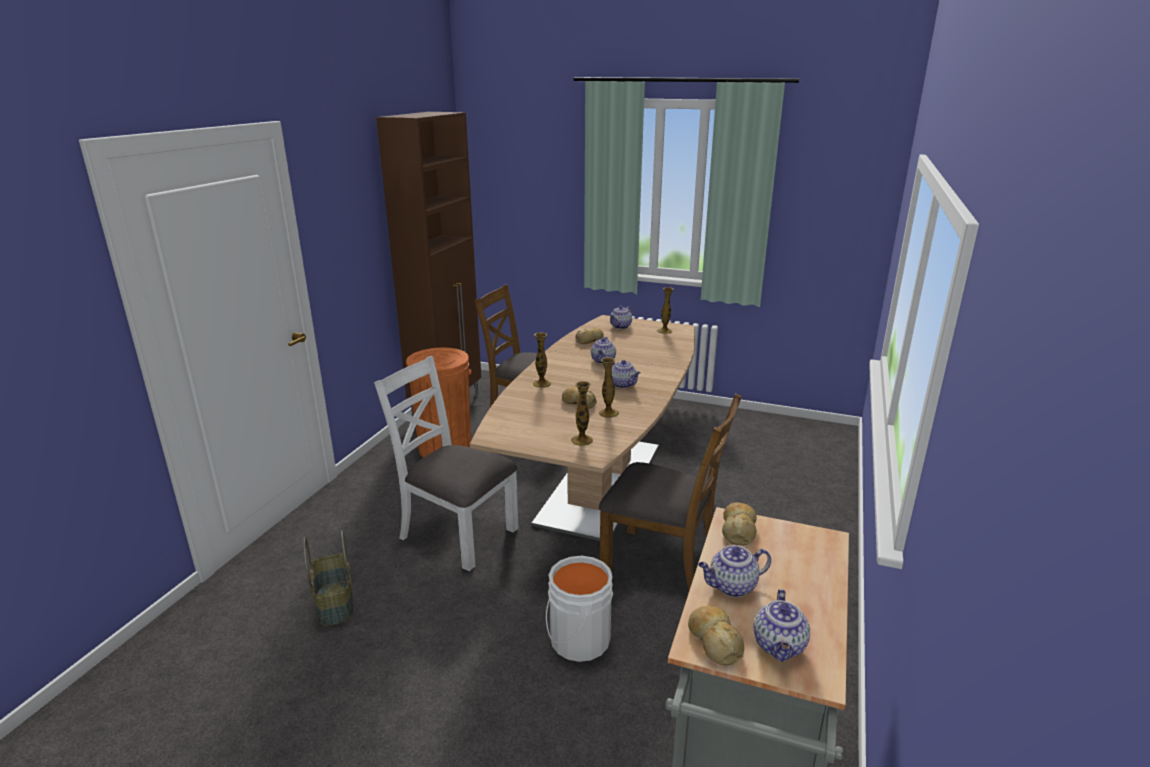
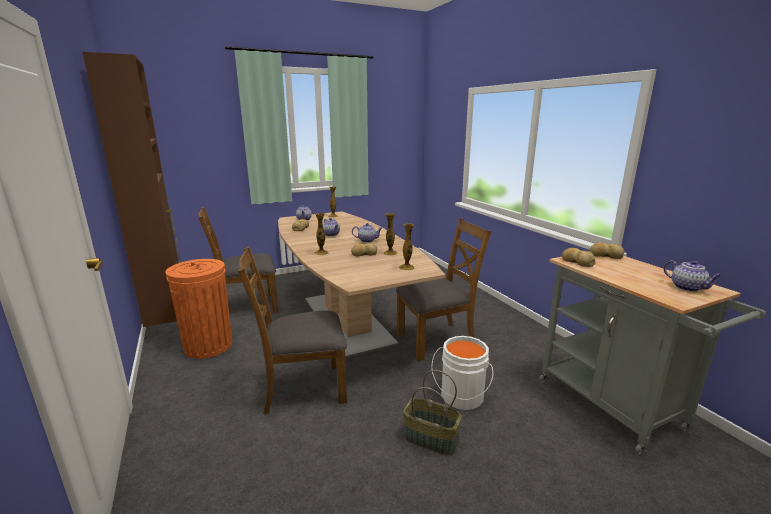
camera: 45 degrees left, 5 degrees down
basket [303,530,353,626] -> basket moved to [403,370,462,455]
white chair [374,356,518,571] -> brown chair [238,247,347,414]
bread [688,606,744,665] -> bread moved to [590,243,624,259]
teapot [698,545,771,597] -> none

